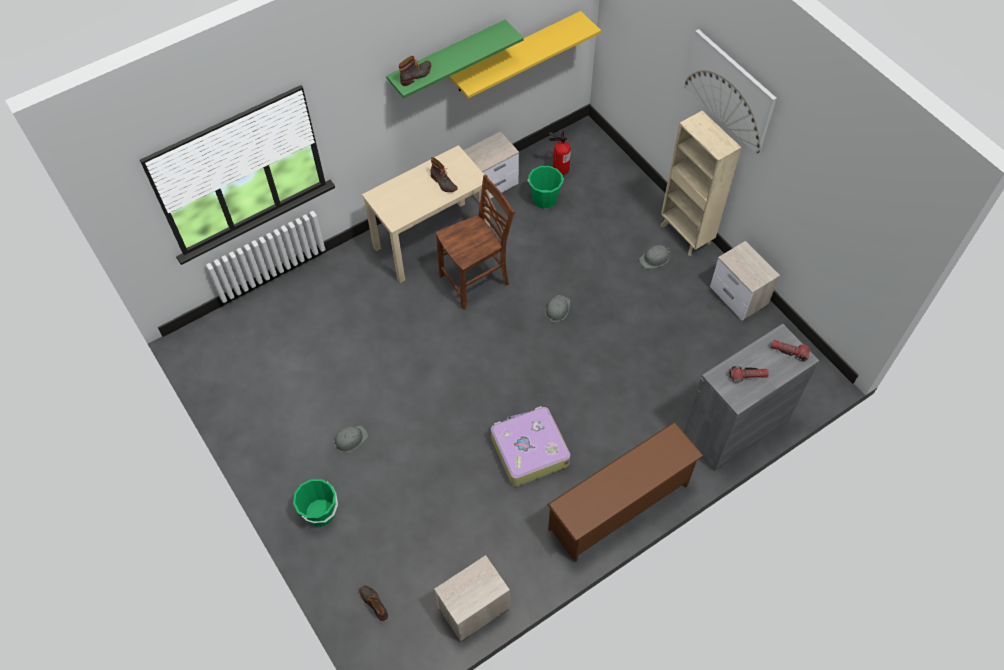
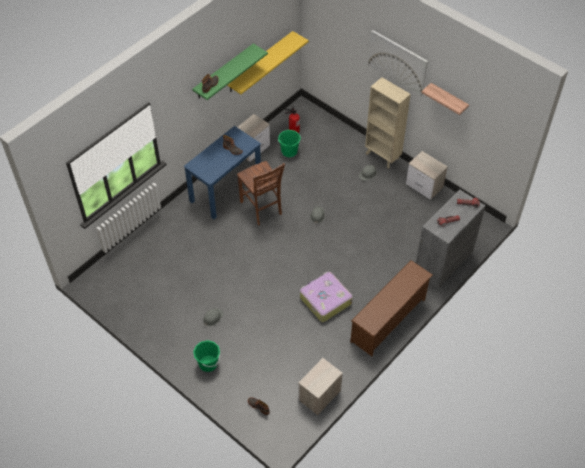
camera: 15 degrees left, 5 degrees down
beige desk [362,145,490,283] -> blue desk [184,126,261,219]
brown chair [436,174,515,310] -> brown chair turned 105 degrees clockwise [237,161,285,225]
none -> shelf [421,83,469,115]

